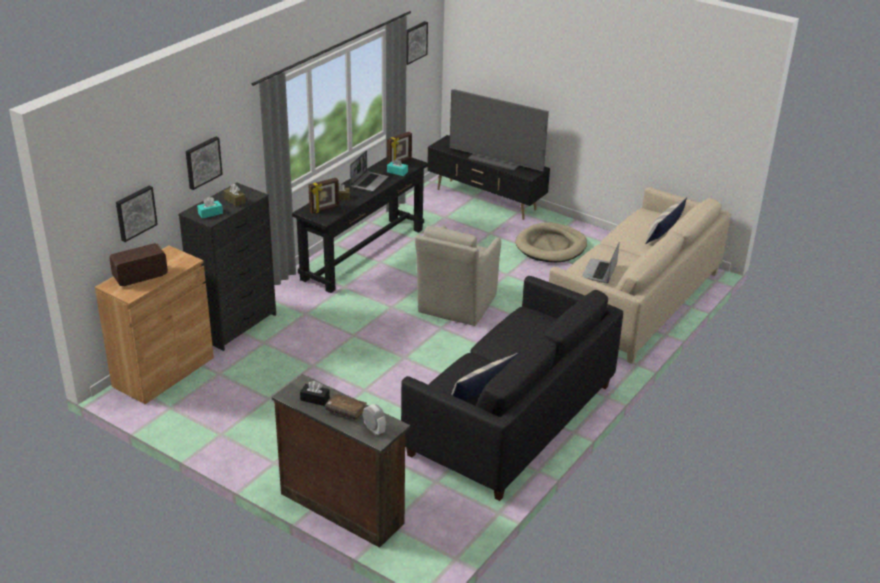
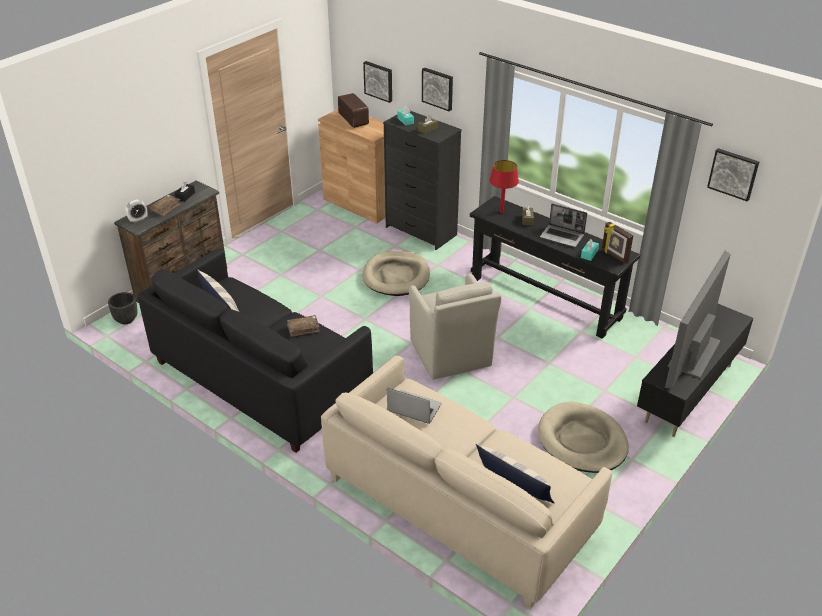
camera: 95 degrees right, 5 degrees up
picture frame [308,178,339,213] -> red table lamp [489,160,519,213]
beige armchair [415,226,501,326] -> beige armchair turned 135 degrees counterclockwise [409,274,502,380]
none -> black planter [108,292,138,324]
none -> brown book [287,315,320,337]
none -> beige dog bed [363,251,430,296]

